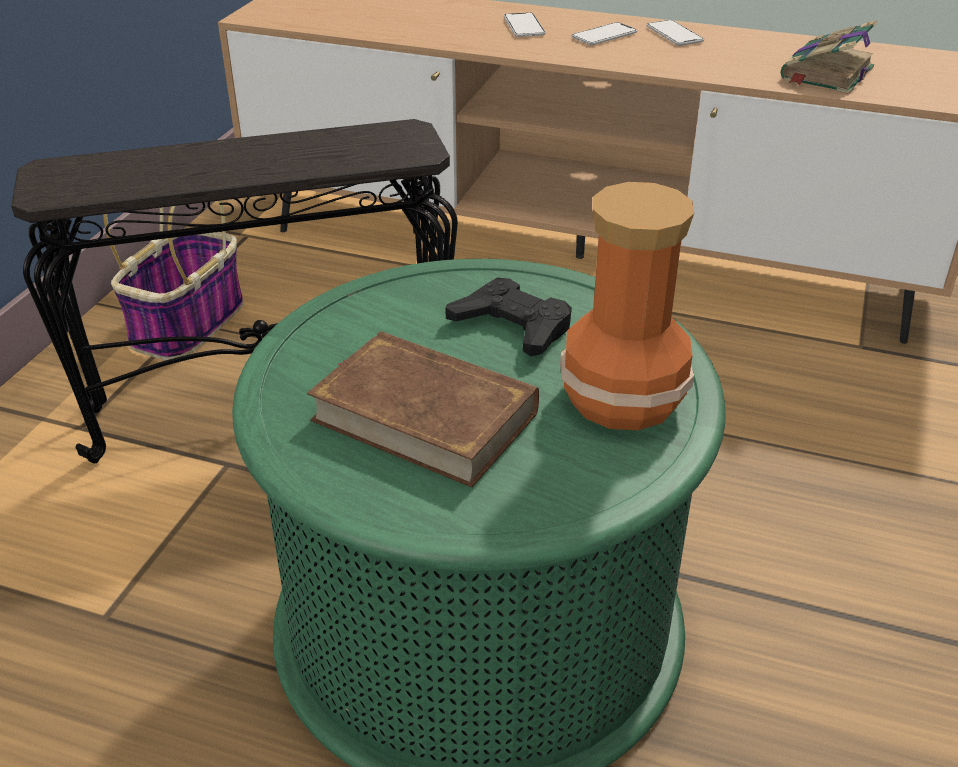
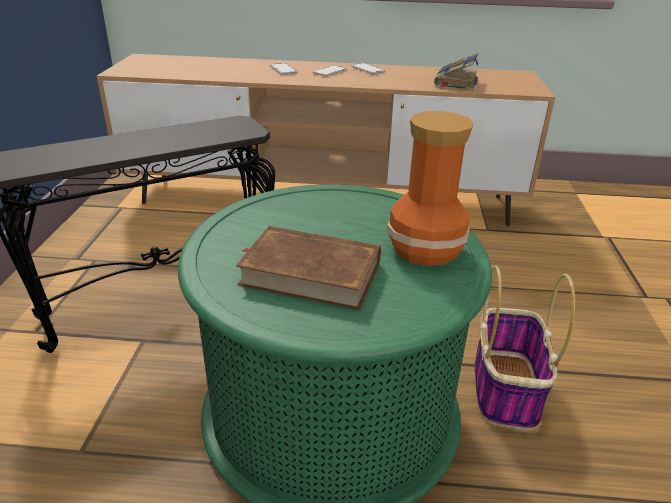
camera: 15 degrees left, 5 degrees down
basket [103,200,244,360] -> basket moved to [475,266,575,430]
black game controller [445,277,572,356] -> none

